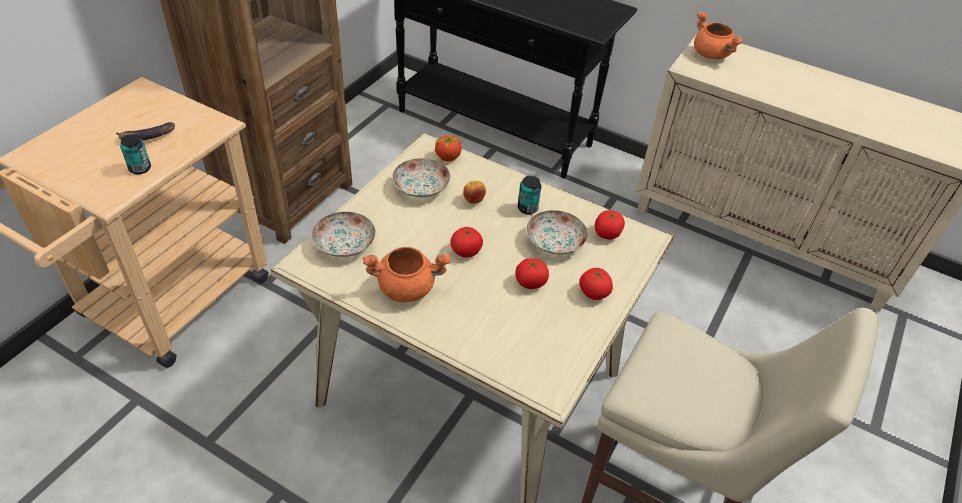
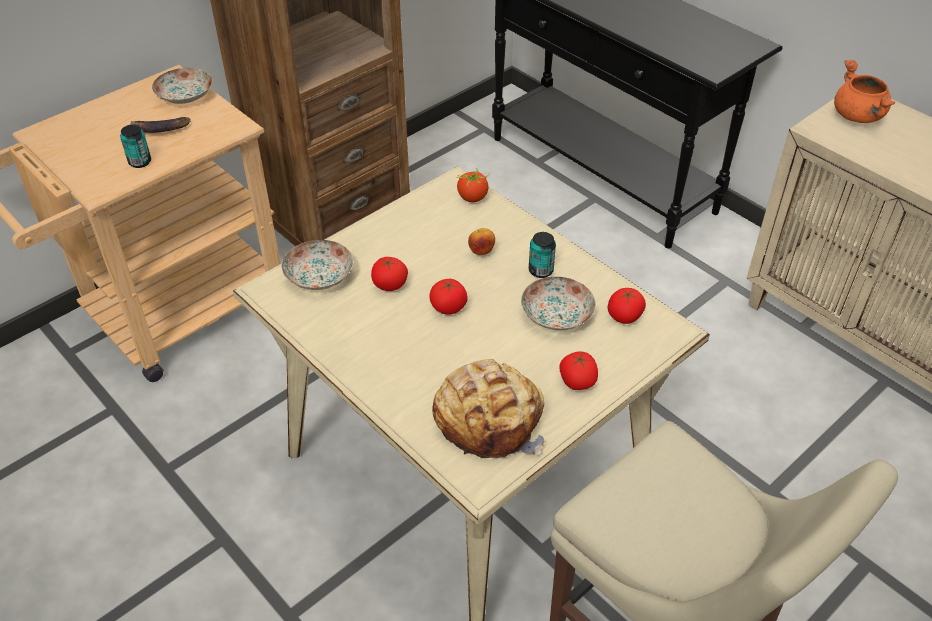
camera: 20 degrees right, 0 degrees up
orange cooking pot [363,247,451,302] -> none
plate [393,158,451,198] -> plate moved to [152,68,212,104]
tomato [515,258,549,289] -> tomato moved to [371,257,408,291]
none -> bread [432,359,544,458]

